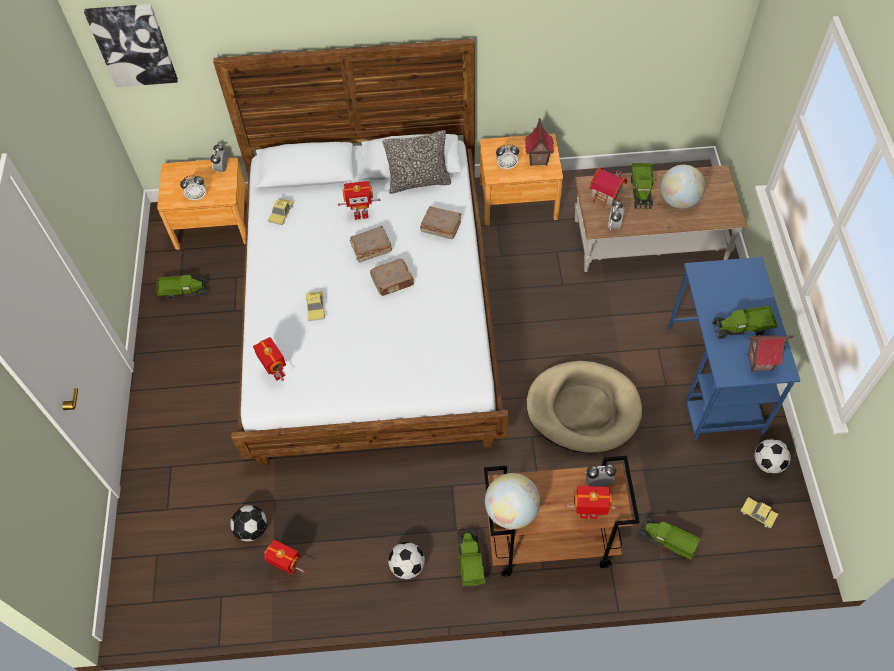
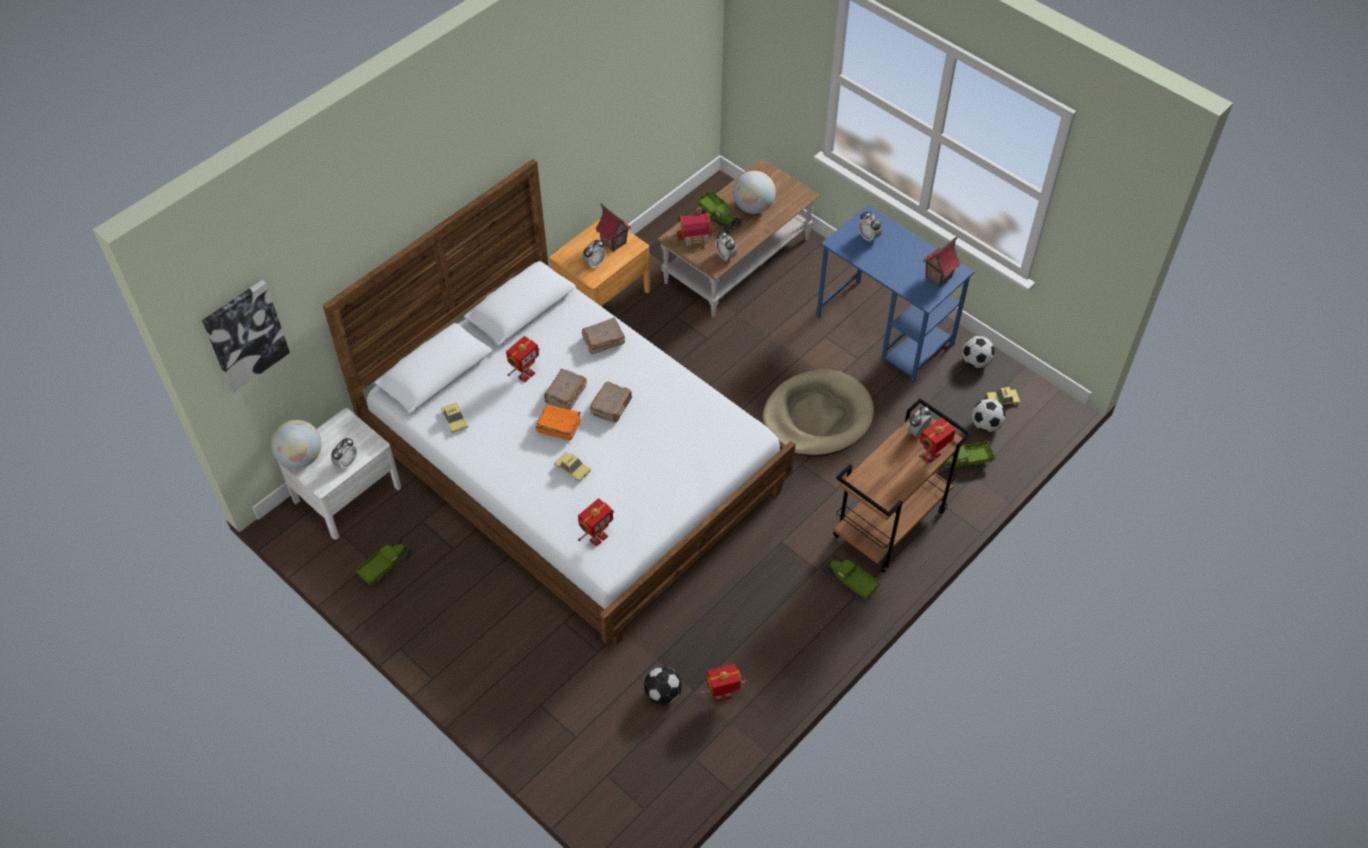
camera: 45 degrees left, 5 degrees down
brown nightstand [157,158,248,250] -> white nightstand [277,408,402,540]
alarm clock [211,144,227,173] -> alarm clock moved to [858,212,882,243]
toy robot [253,337,286,381] -> toy robot turned 120 degrees clockwise [578,498,614,547]
pillow [382,130,451,194] -> none
football [388,542,425,579] -> football moved to [972,399,1005,432]
globe [485,473,540,529] -> globe moved to [271,420,322,468]
toy truck [713,306,778,339] -> none
none -> orange book [536,404,581,440]

